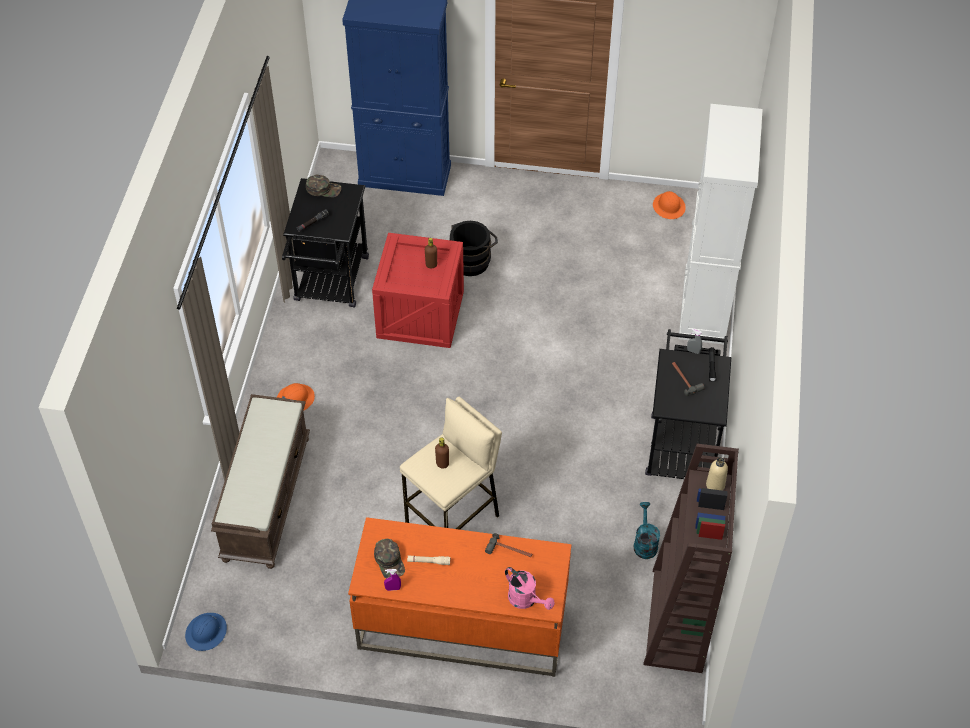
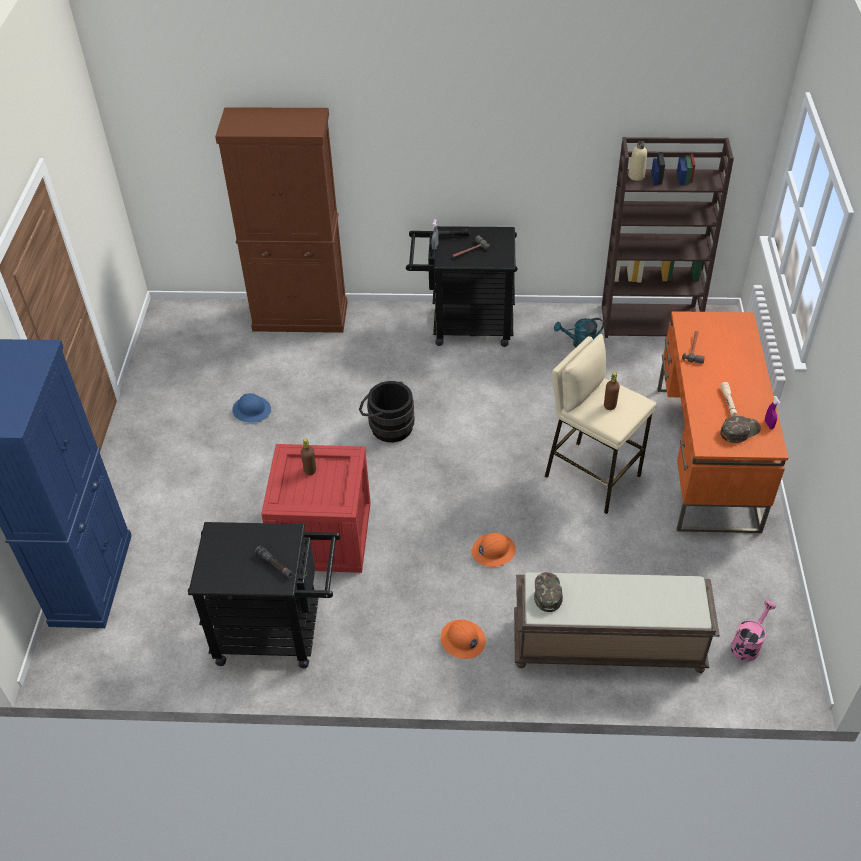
camera: 95 degrees left, 5 degrees down
blue hard hat [185,613,227,651] -> blue hard hat moved to [232,393,271,423]
green cap [306,174,341,197] -> green cap moved to [534,572,563,612]
black bucket [449,221,498,276] -> black bucket moved to [359,381,415,442]
pink watering can [505,567,554,610] -> pink watering can moved to [731,600,776,661]
orange hard hat [653,191,686,219] -> orange hard hat moved to [472,533,516,567]
white cabinet [679,104,763,345] -> brown cabinet [215,107,348,333]

